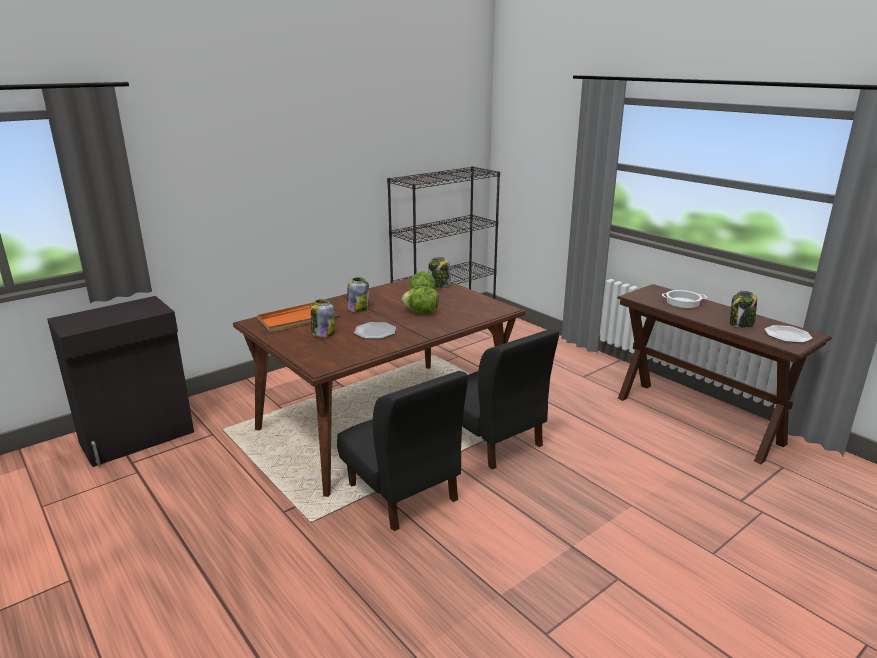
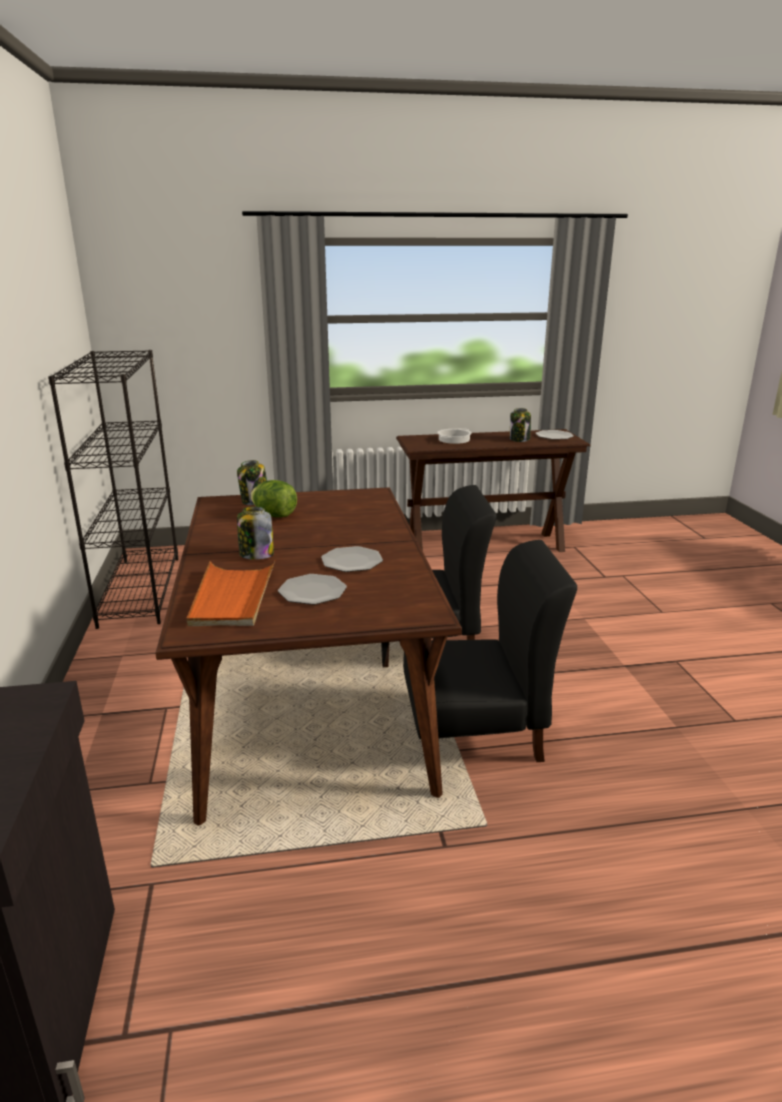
camera: 60 degrees left, 0 degrees up
jar [311,299,335,337] -> plate [278,574,347,605]
lettuce [402,286,439,314] -> none

